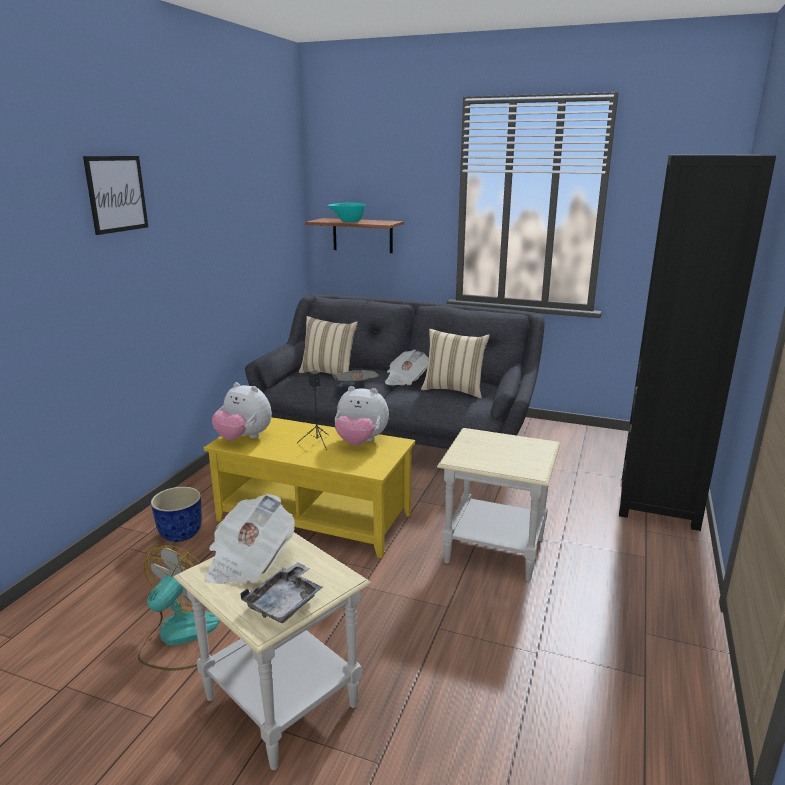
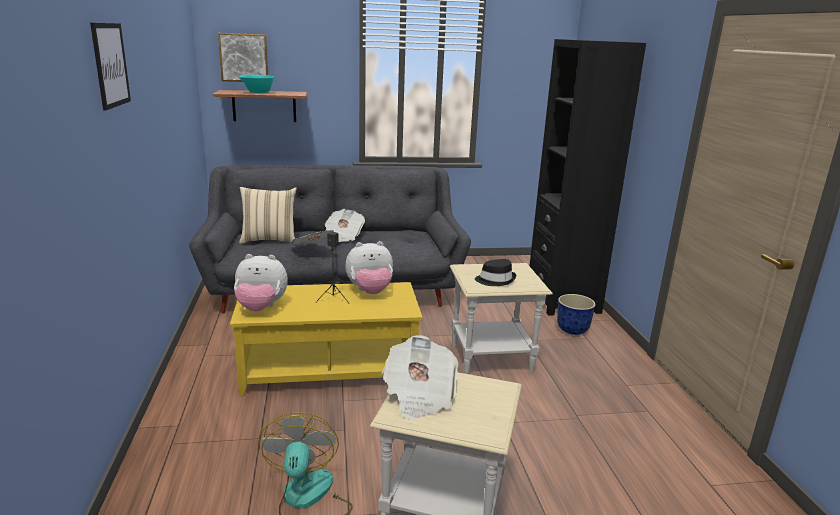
camera: 30 degrees left, 0 degrees up
planter [151,487,202,542] -> planter moved to [557,294,596,335]
grey tray [240,562,323,623] -> none
beige pillow [421,329,490,398] -> none
none -> picture [218,33,268,82]
none -> black hat [475,259,516,286]

